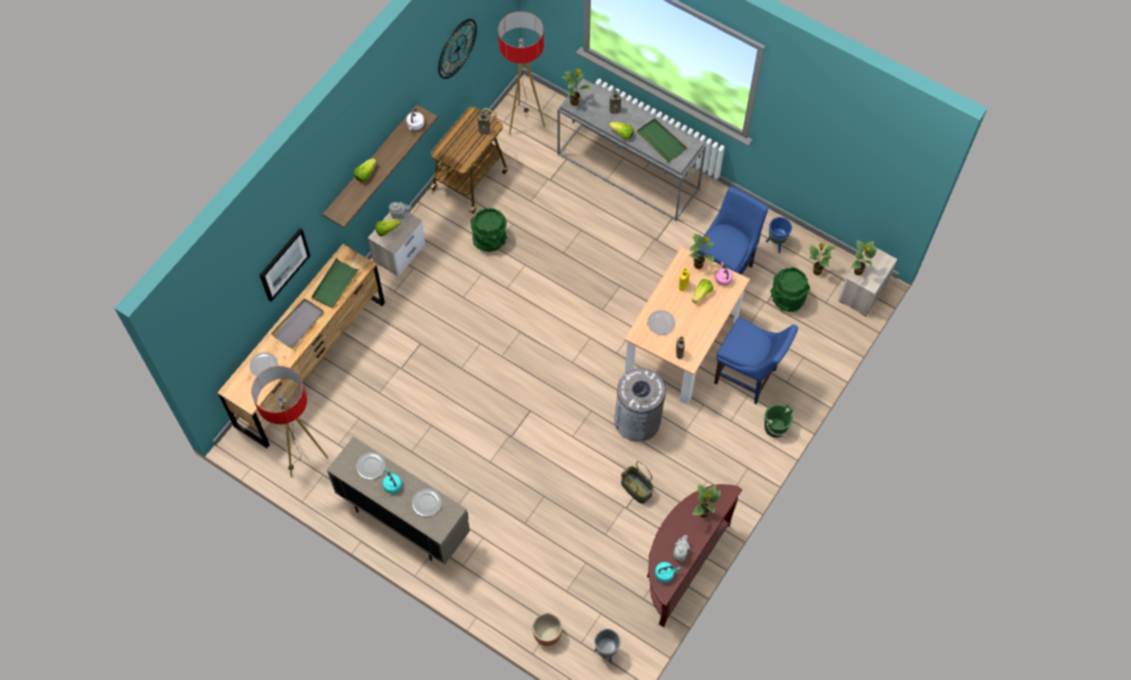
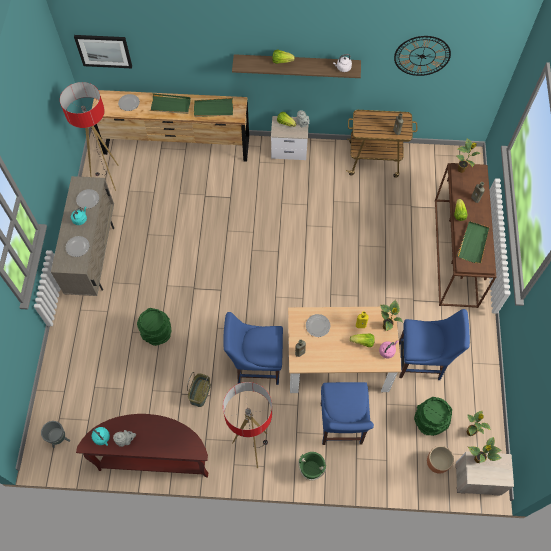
camera: 60 degrees right, 0 degrees up
picture [260,228,310,302] -> picture moved to [74,35,132,68]
grey tray [271,298,324,349] -> green tray [150,93,191,114]
green bucket [470,208,507,252] -> green bucket moved to [137,308,172,346]
floor lamp [498,11,545,135] -> floor lamp moved to [223,382,272,468]
brown planter [533,613,562,646] -> brown planter moved to [427,446,454,474]
grey console table [557,79,706,221] -> brown console table [435,163,496,308]
grey trash can [614,368,666,442] -> blue chair [224,312,283,385]
potted plant [692,484,721,517] -> none
blue planter [766,217,792,253] -> none

